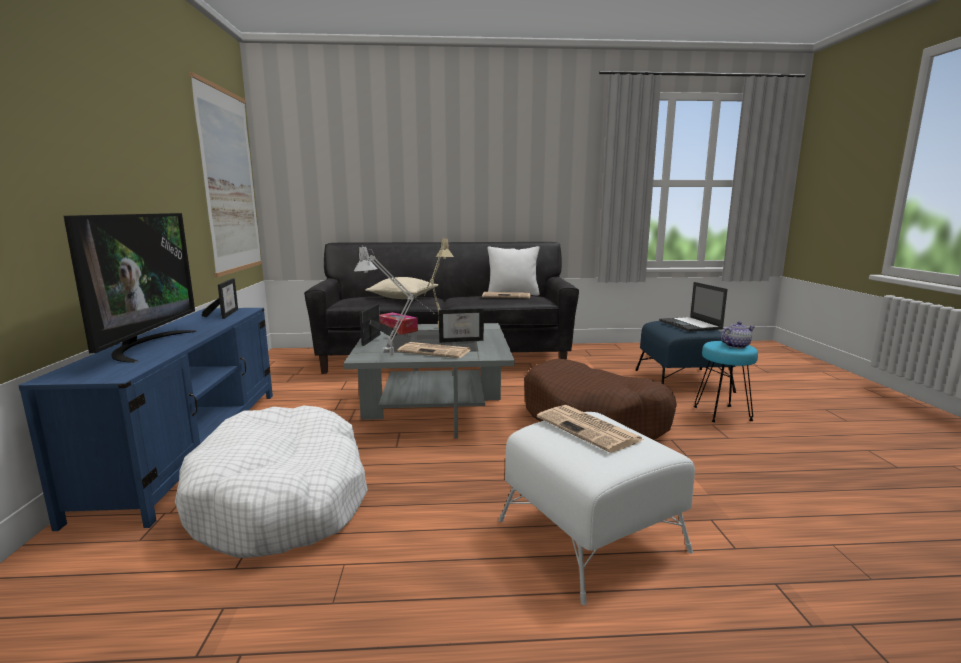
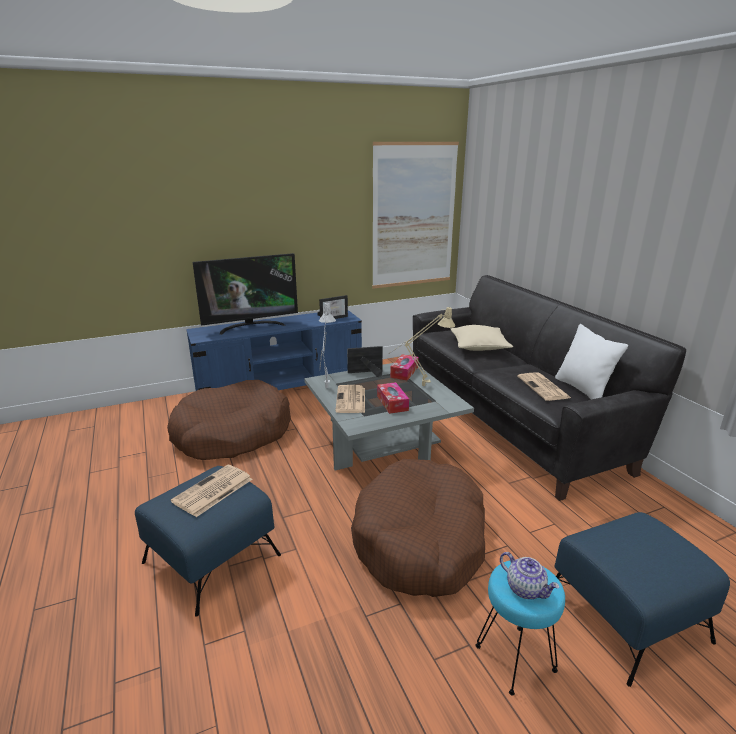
camera: 70 degrees right, 10 degrees up
white dog bed [175,405,368,558] -> brown dog bed [167,380,291,460]
picture frame [439,308,484,343] -> tissue box [377,382,409,414]
white ottoman [498,412,695,605] -> blue ottoman [135,466,281,617]
laptop [659,282,728,332] -> none

